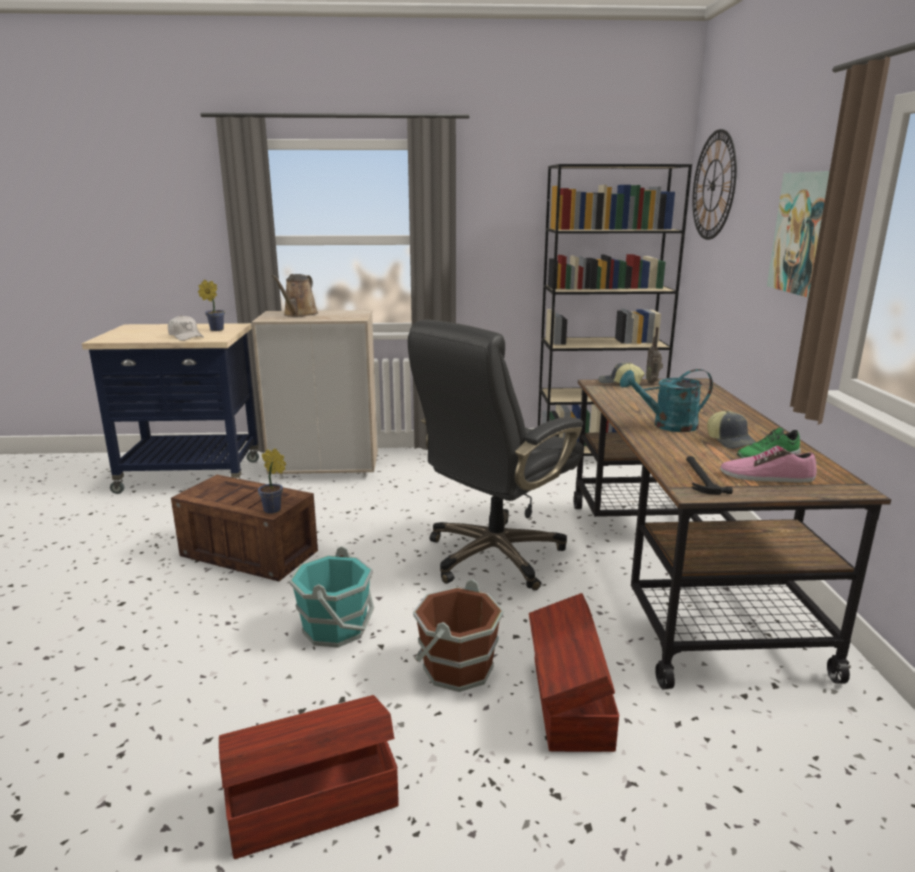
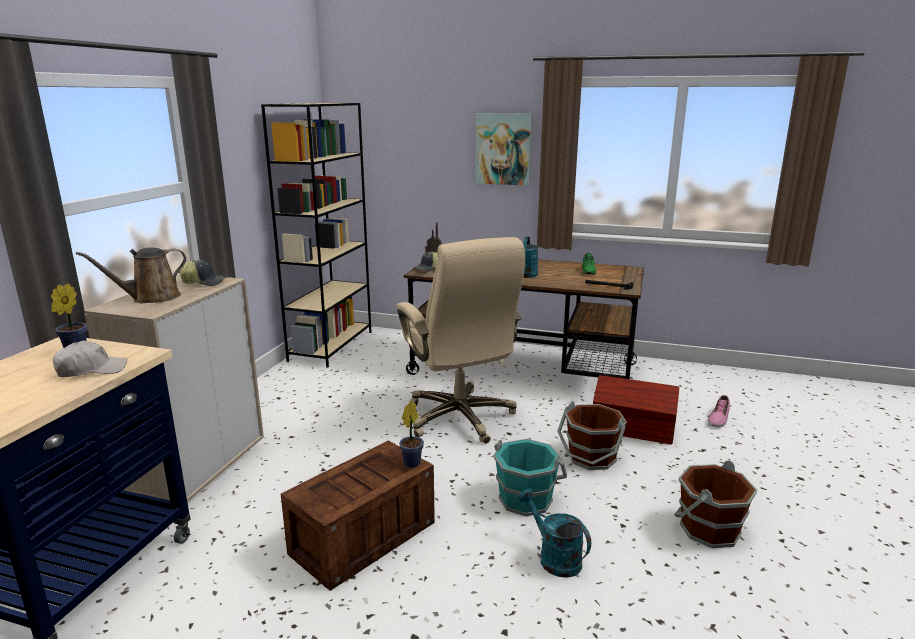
camera: 70 degrees left, 0 degrees up
brown storage box [219,695,399,859] -> brown bucket [674,460,757,548]
brown watering can [271,274,318,317] -> brown watering can turned 105 degrees clockwise [76,248,186,304]
black office chair [408,320,584,590] -> beige office chair [396,237,525,444]
wall clock [692,129,737,240] -> none
cap [707,410,756,449] -> cap moved to [179,260,227,286]
shoe [720,446,817,482] -> shoe moved to [707,395,730,427]
none -> turquoise watering can [518,488,591,578]

